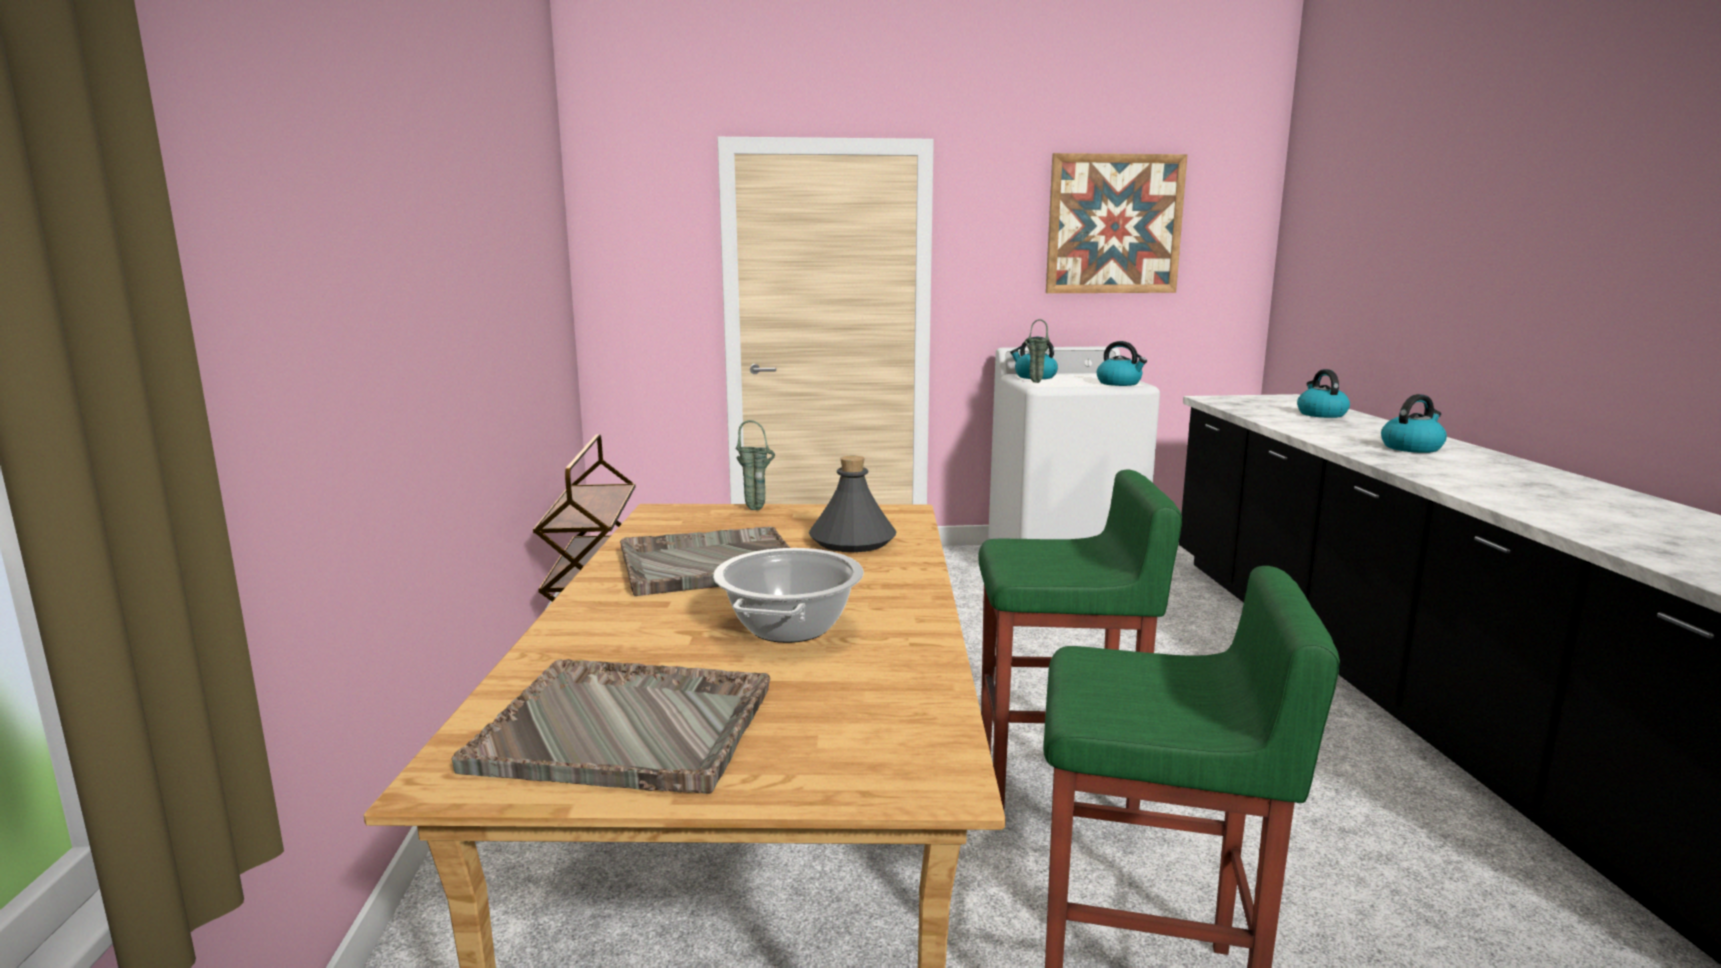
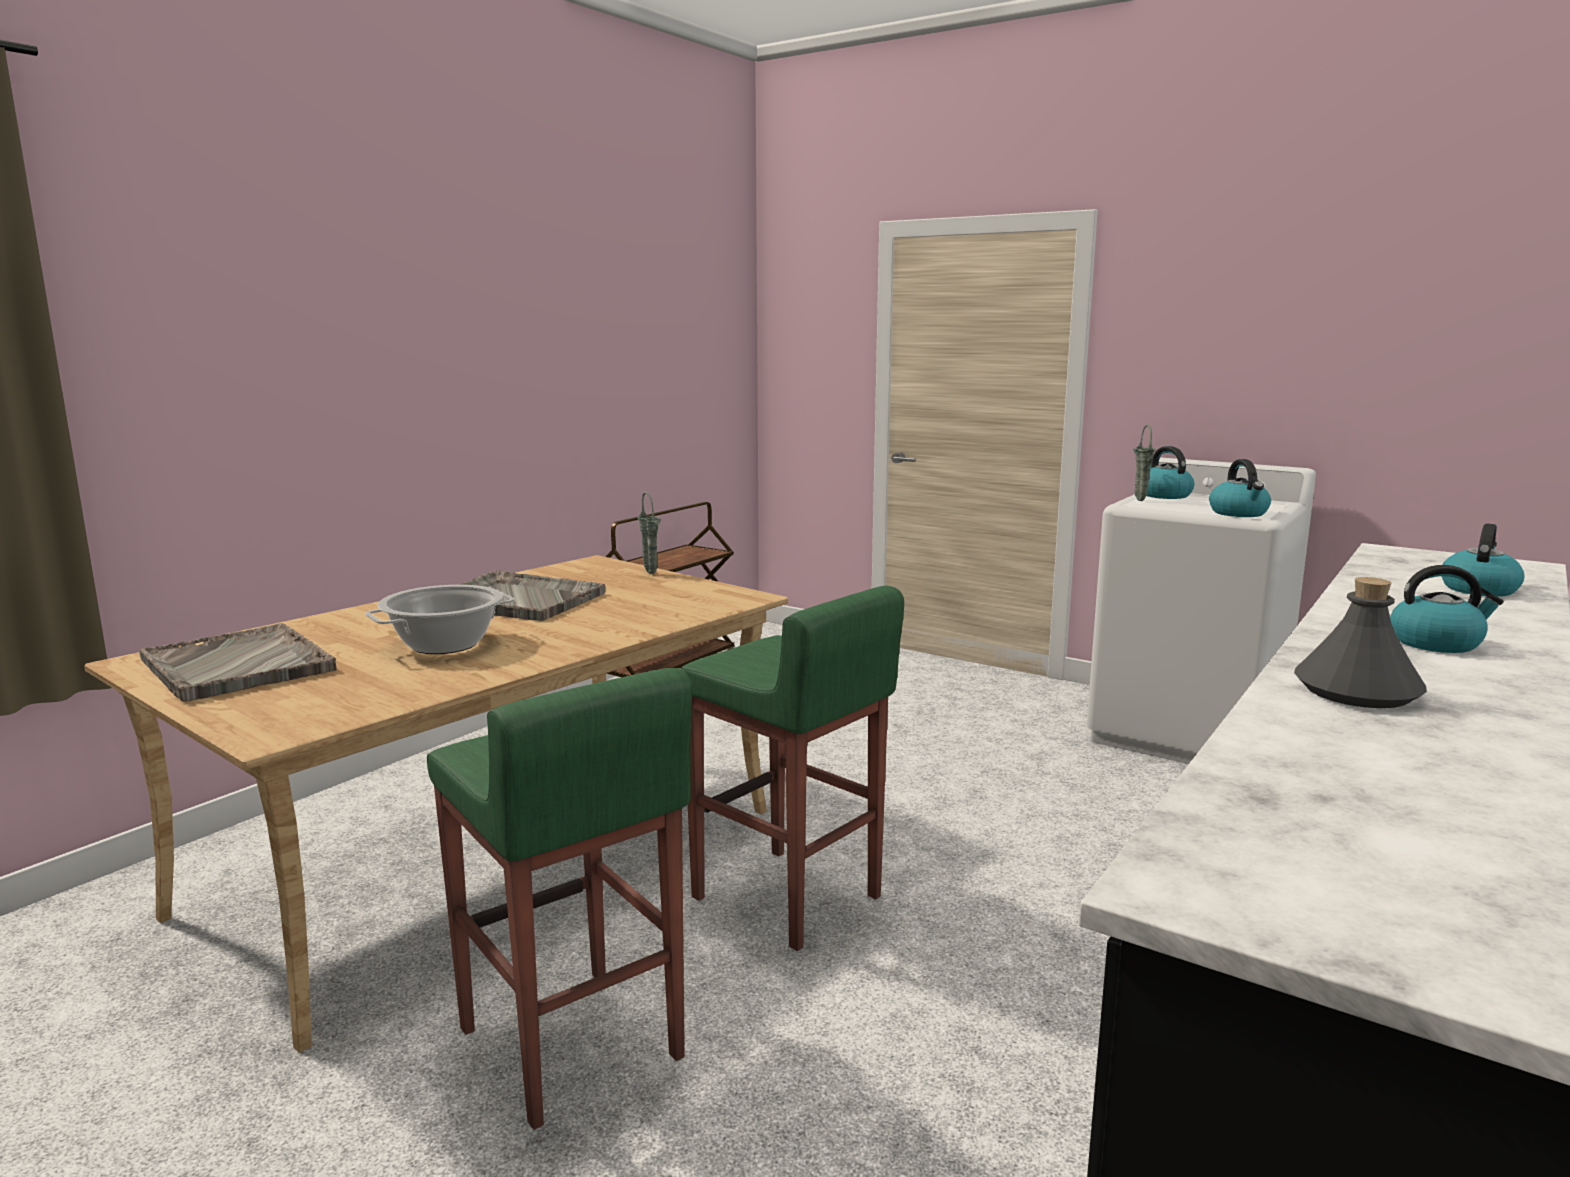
camera: 40 degrees right, 0 degrees up
grey bottle [809,456,897,552] -> grey bottle moved to [1294,577,1427,708]
picture [1046,153,1188,293] -> none

